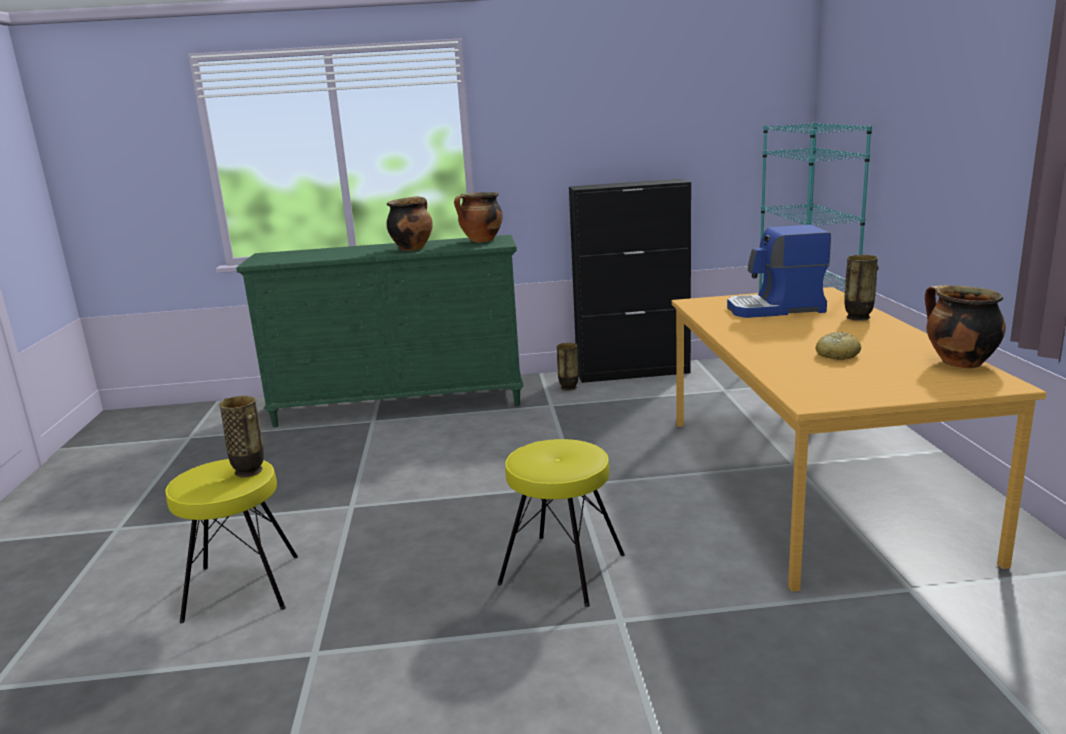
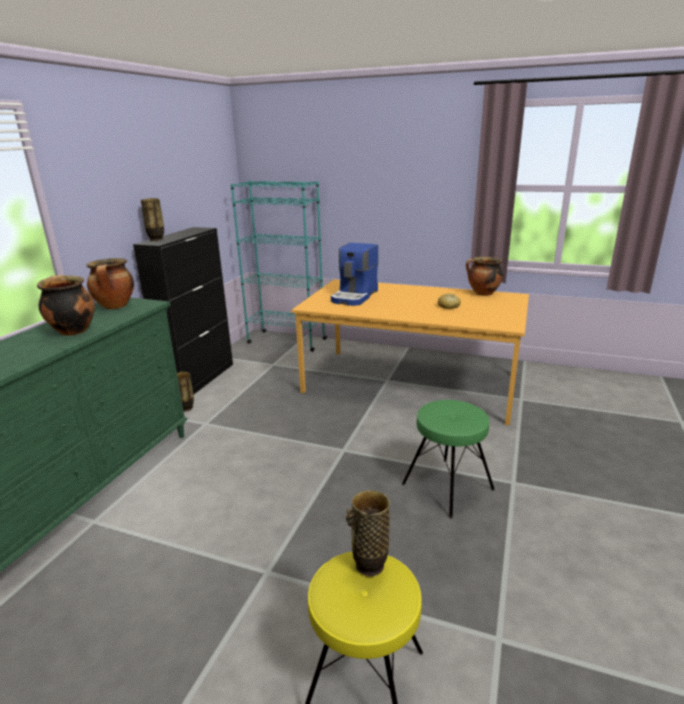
camera: 65 degrees left, 5 degrees up
yellow stool [497,439,625,607] -> green stool [402,400,495,519]
vase [844,255,879,321] -> vase moved to [141,198,164,241]

